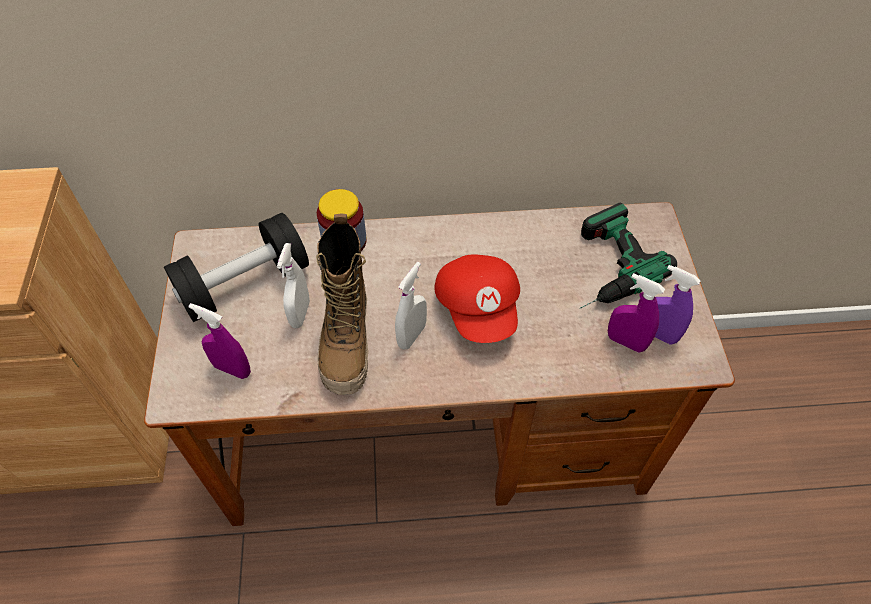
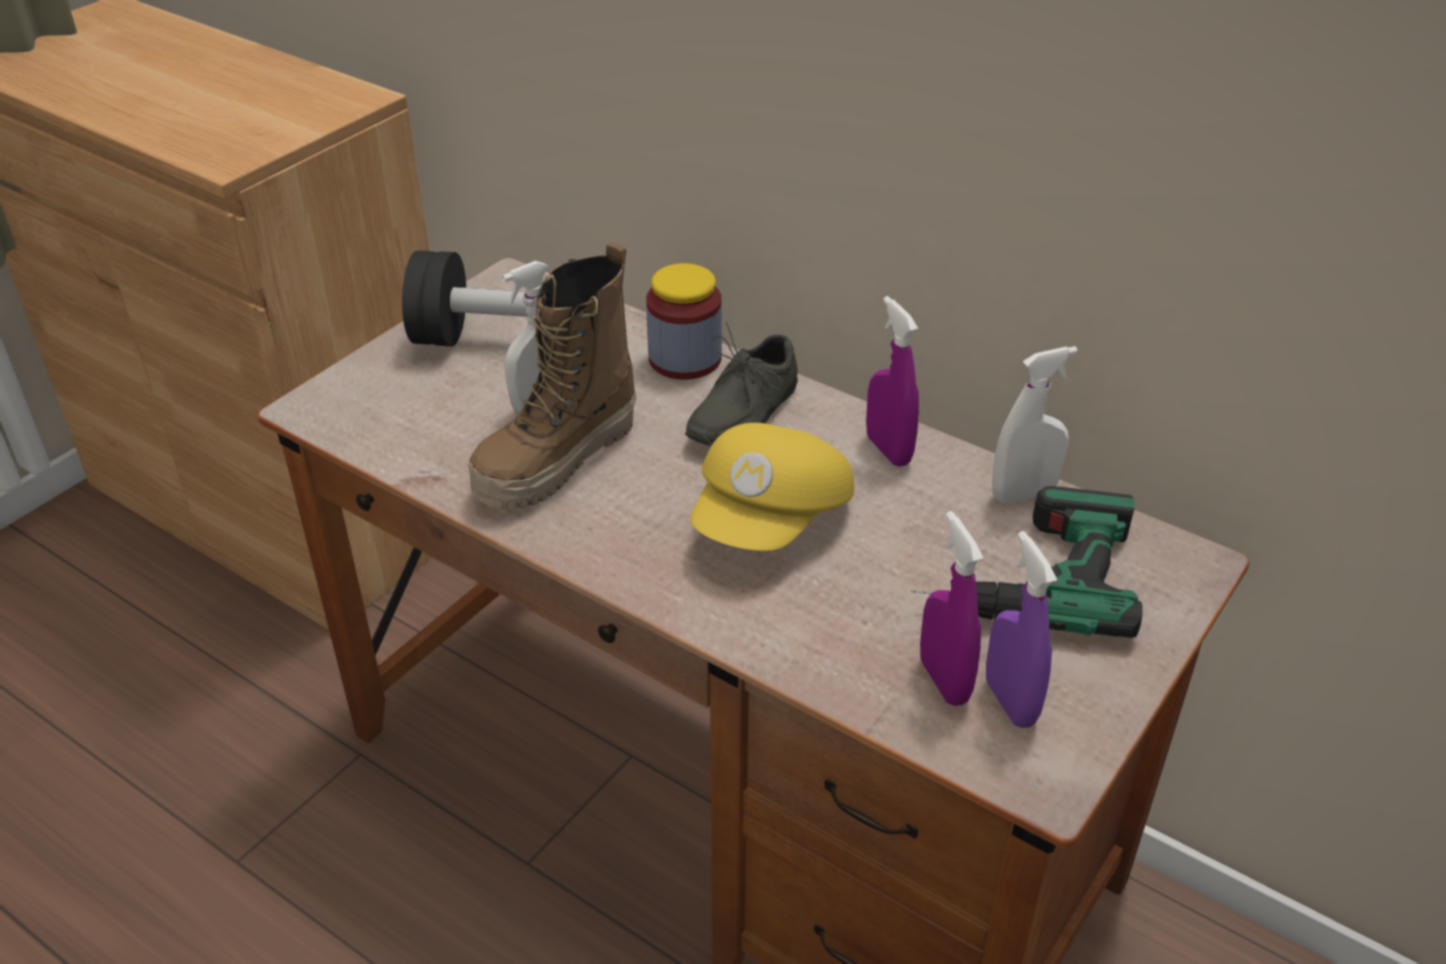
camera: 40 degrees right, 15 degrees down
purple spray bottle [189,303,251,379] -> purple spray bottle moved to [866,296,919,467]
white spray bottle [395,262,427,349] -> white spray bottle moved to [992,346,1078,504]
red cap [434,254,520,343] -> yellow cap [690,423,854,551]
none -> grey shoe [685,322,798,446]

